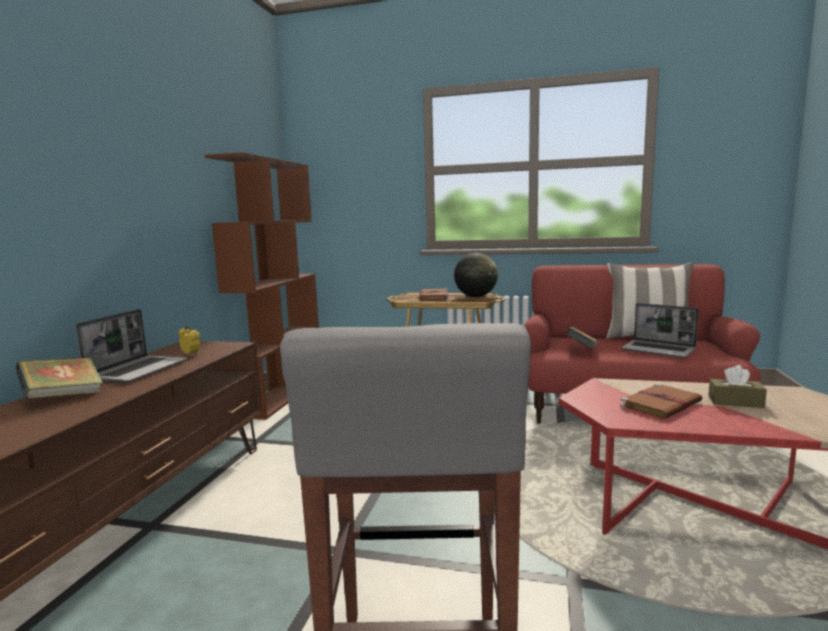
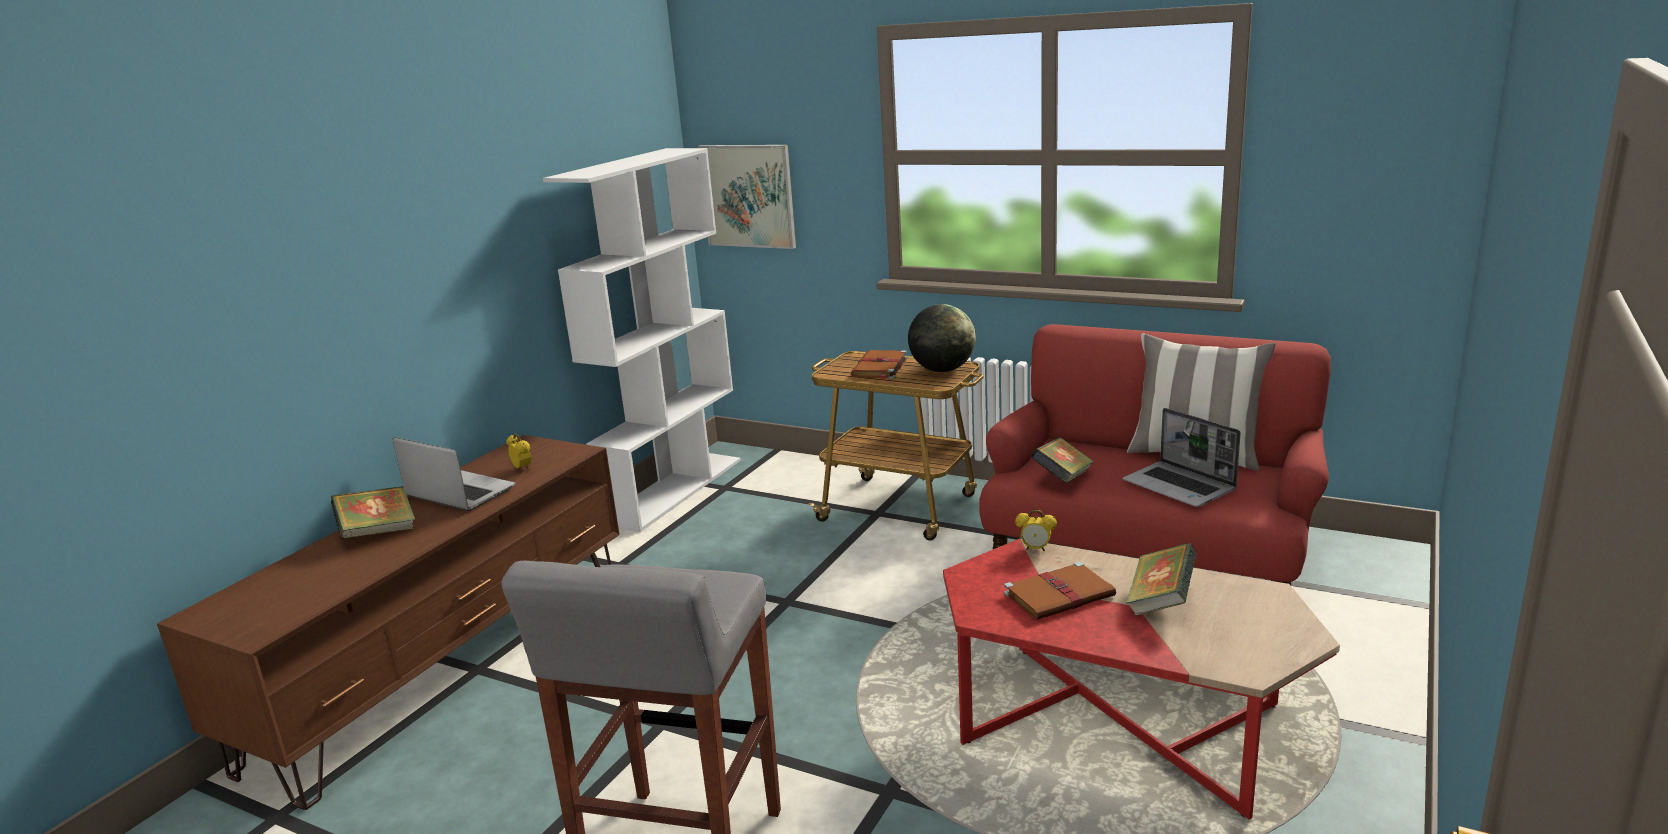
camera: 15 degrees right, 10 degrees up
laptop [76,309,187,383] -> laptop turned 90 degrees counterclockwise [393,437,515,511]
brown bookcase [205,152,319,420] -> white bookcase [543,148,741,532]
brown tissue box [708,365,767,408] -> book [1126,543,1196,616]
none -> picture [698,145,796,249]
none -> alarm clock [1015,510,1057,551]

